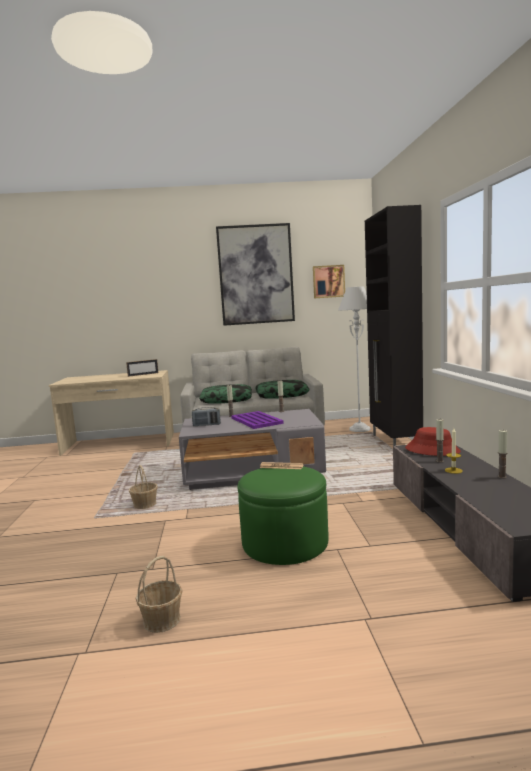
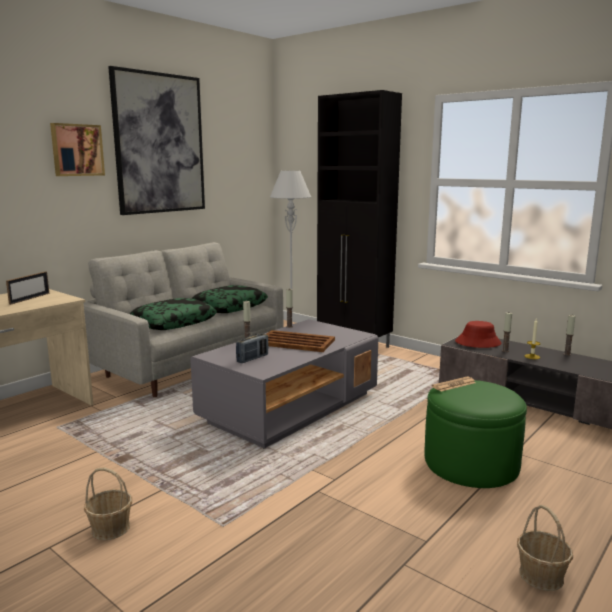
camera: 45 degrees left, 5 degrees up
basket [129,465,158,509] -> basket moved to [84,467,132,540]
purple tray [231,411,284,429] -> brown tray [267,330,335,352]
picture [313,265,345,298] -> picture moved to [50,123,105,176]

